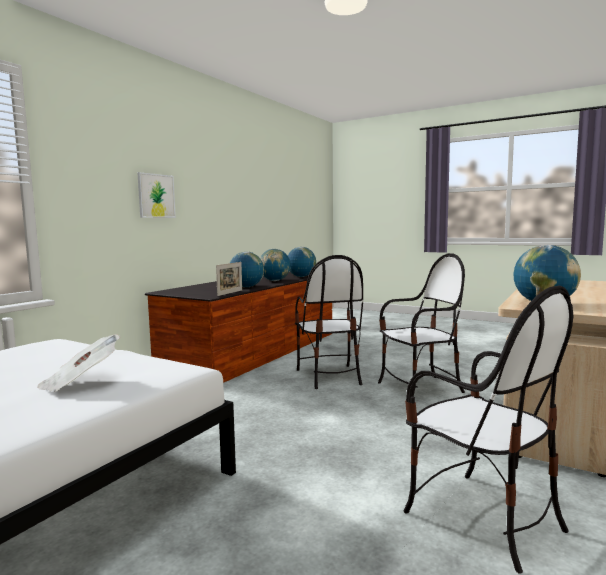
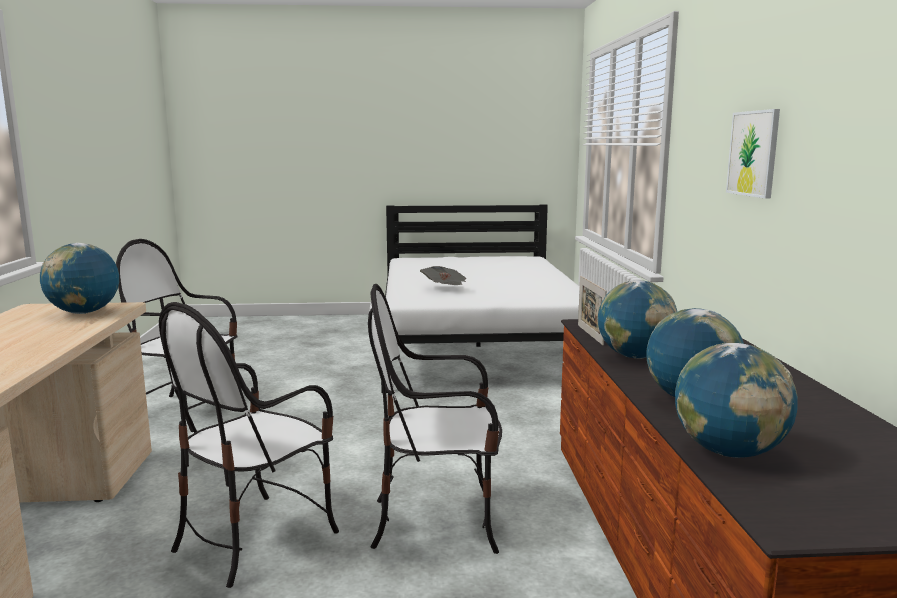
camera: 145 degrees right, 5 degrees up
chair [295,255,364,389] -> chair turned 45 degrees counterclockwise [368,284,502,554]

